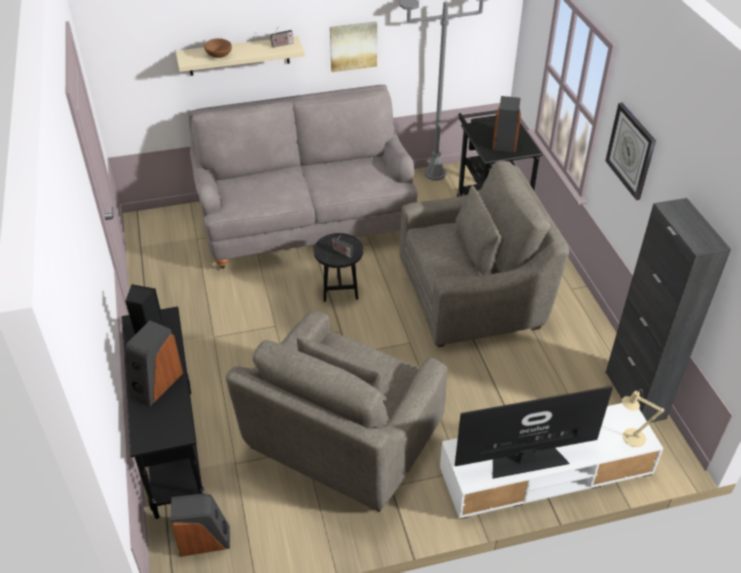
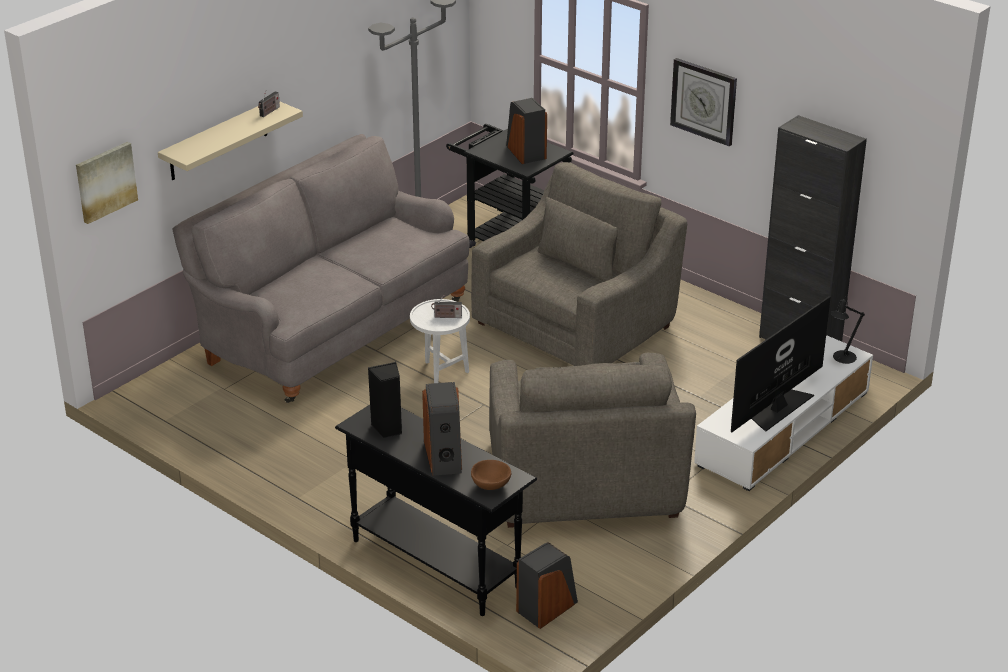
camera: 35 degrees left, 10 degrees down
brown bowl [204,38,232,58] -> brown bowl moved to [471,460,511,490]
black side table [314,233,363,302] -> white side table [410,299,470,383]
picture [330,21,377,72] -> picture moved to [76,142,138,224]
beige table lamp [622,390,664,447] -> black table lamp [831,295,865,364]

